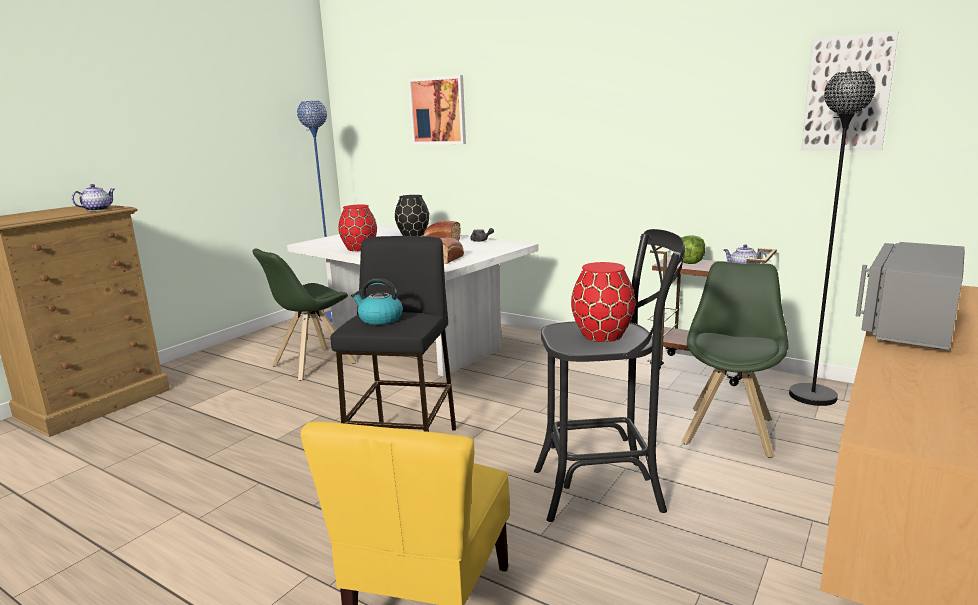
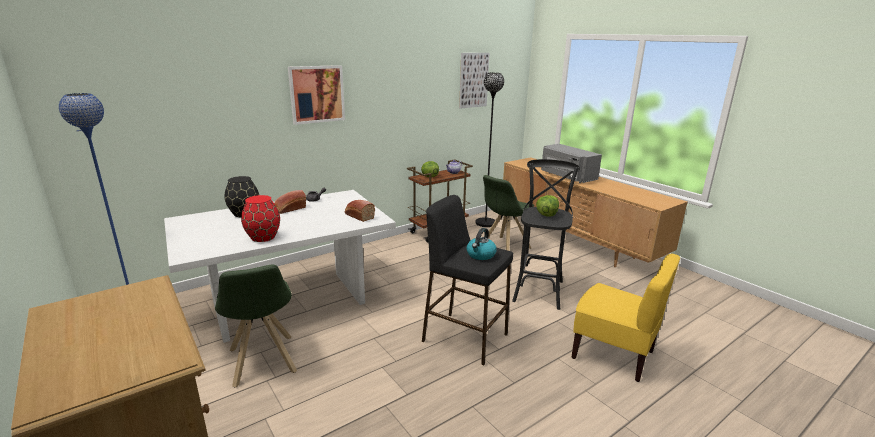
camera: 70 degrees left, 5 degrees up
teapot [71,184,114,211] -> none
picture [408,75,466,145] -> picture moved to [288,65,345,125]
red vase [571,262,635,342] -> lettuce [536,195,559,217]
green chair [682,261,789,458] -> green chair turned 90 degrees counterclockwise [483,175,534,251]

